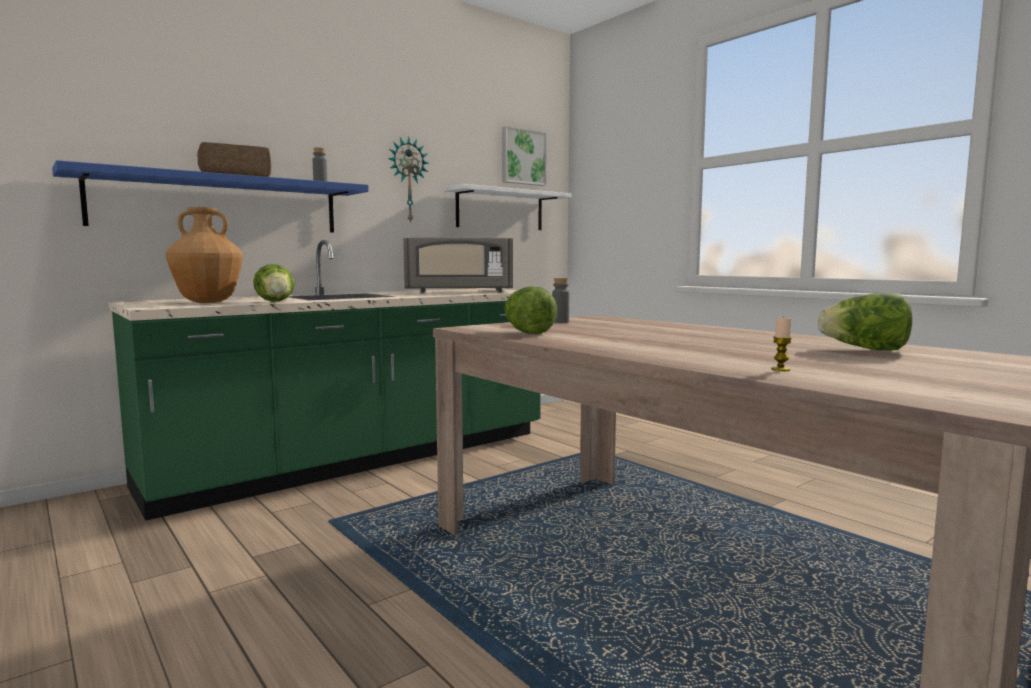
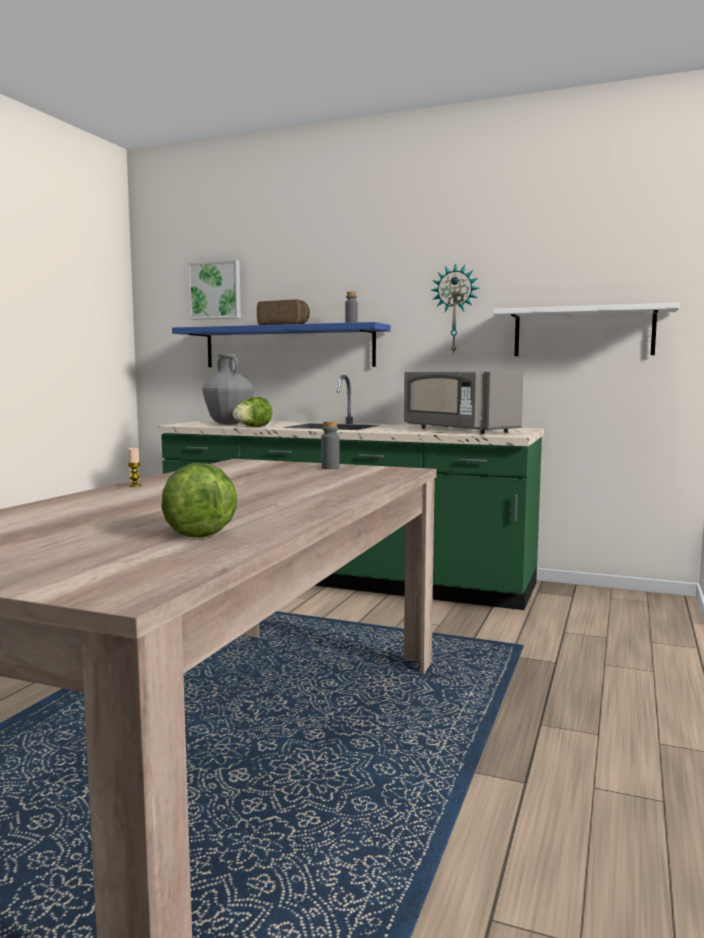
camera: 60 degrees right, 0 degrees up
brown vase [166,207,243,303] -> grey vase [202,354,254,425]
picture [502,126,547,186] -> picture moved to [188,260,241,320]
lettuce [504,286,557,334] -> none
candle [771,317,792,371] -> candle moved to [127,448,141,487]

